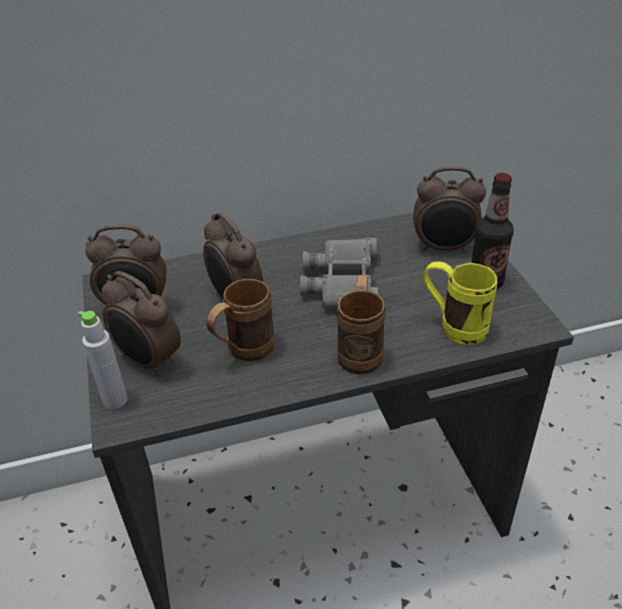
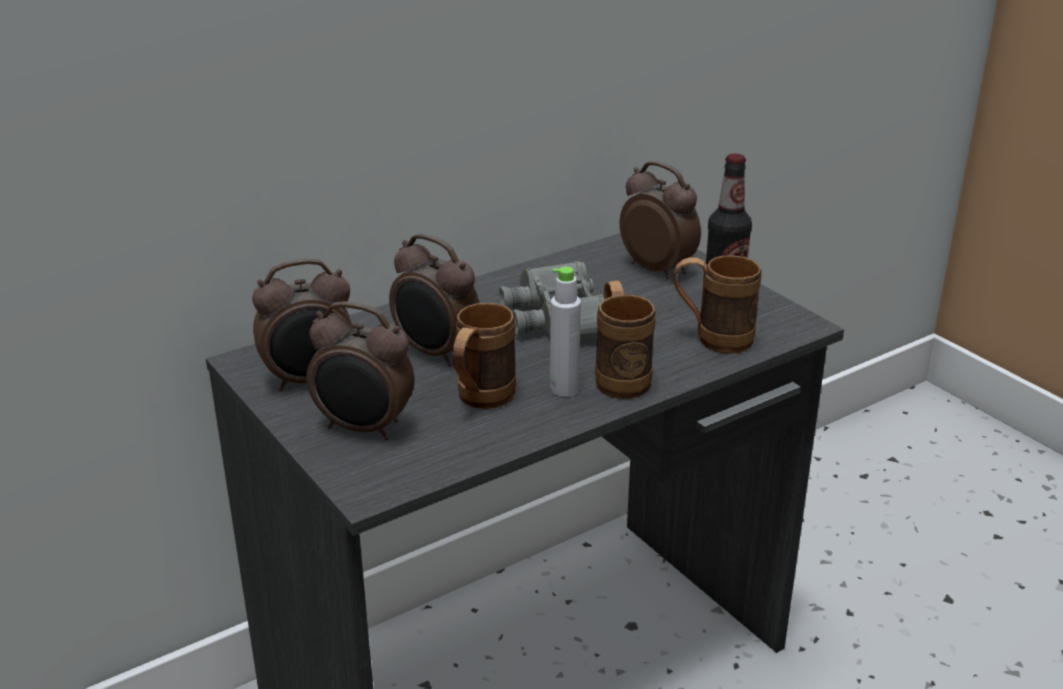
camera: 20 degrees left, 10 degrees down
grey bottle [78,311,128,409] -> grey bottle moved to [550,267,581,397]
alarm clock [413,166,486,253] -> alarm clock turned 120 degrees counterclockwise [620,161,701,279]
yellow mug [423,261,497,345] -> brown mug [674,255,762,354]

